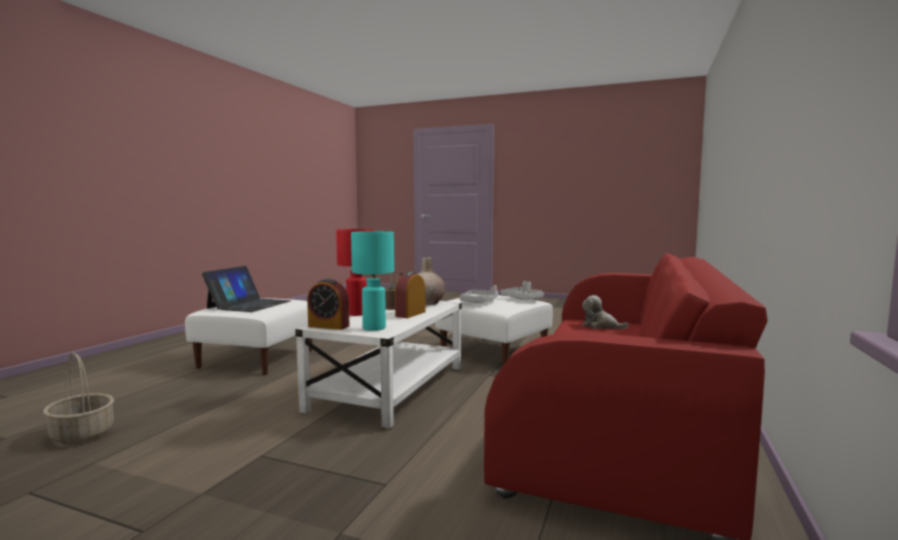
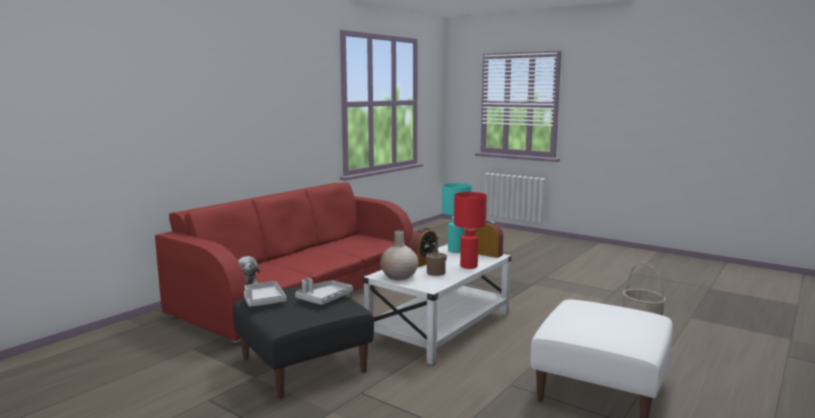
camera: 165 degrees left, 5 degrees up
laptop [202,266,291,312] -> none
white ottoman [435,295,553,366] -> black ottoman [233,286,374,399]

